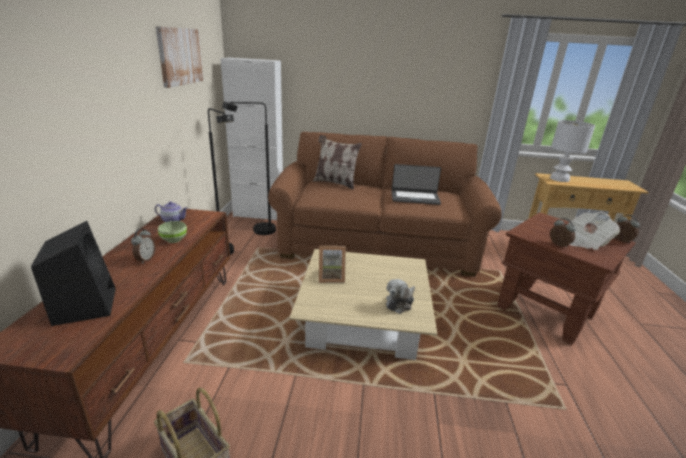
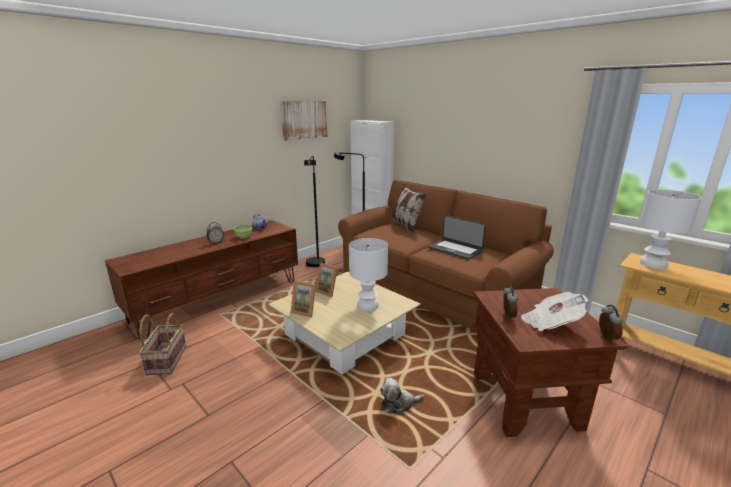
camera: 40 degrees right, 5 degrees down
black speaker [31,221,116,326] -> none
plush toy [386,279,415,314] -> plush toy moved to [380,378,425,414]
none -> picture frame [290,280,316,318]
none -> white table lamp [349,238,388,311]

